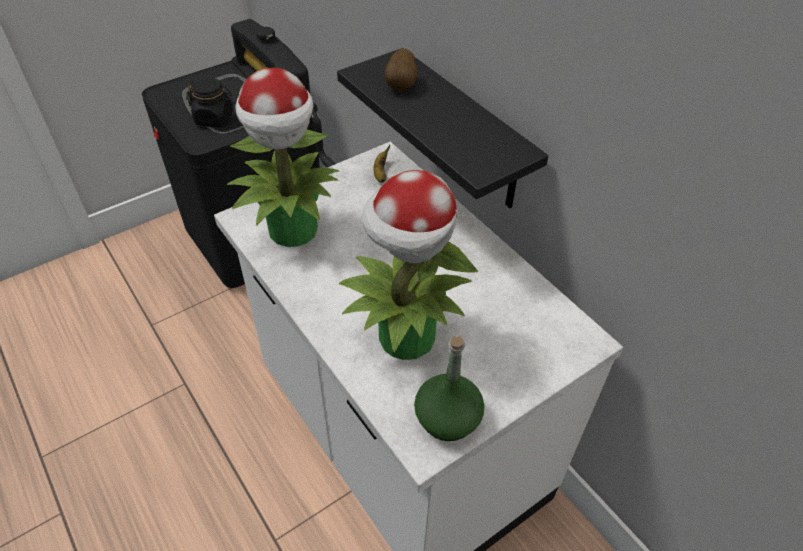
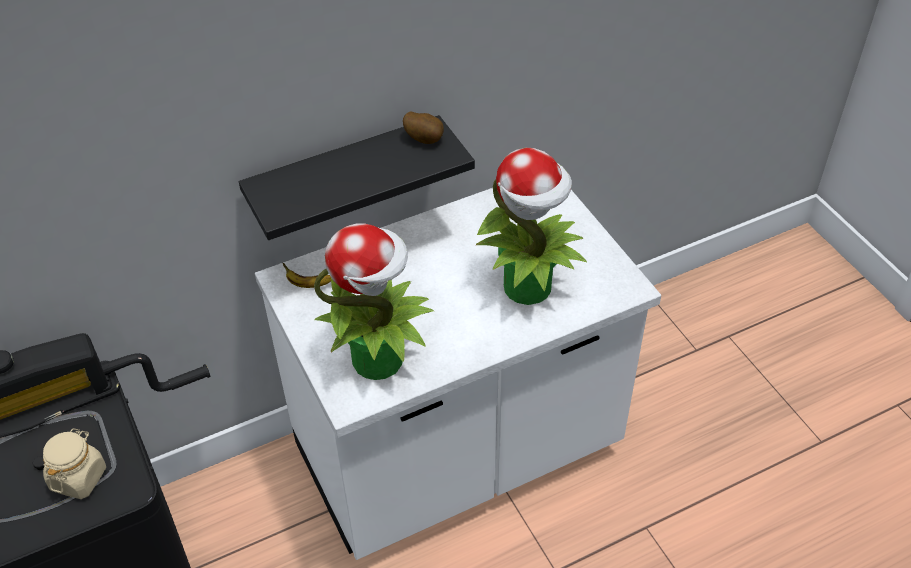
camera: 80 degrees left, 0 degrees up
black jar [187,77,233,127] -> beige jar [43,428,106,499]
potato [385,49,418,90] -> potato moved to [403,112,444,144]
green bottle [414,336,485,441] -> none

